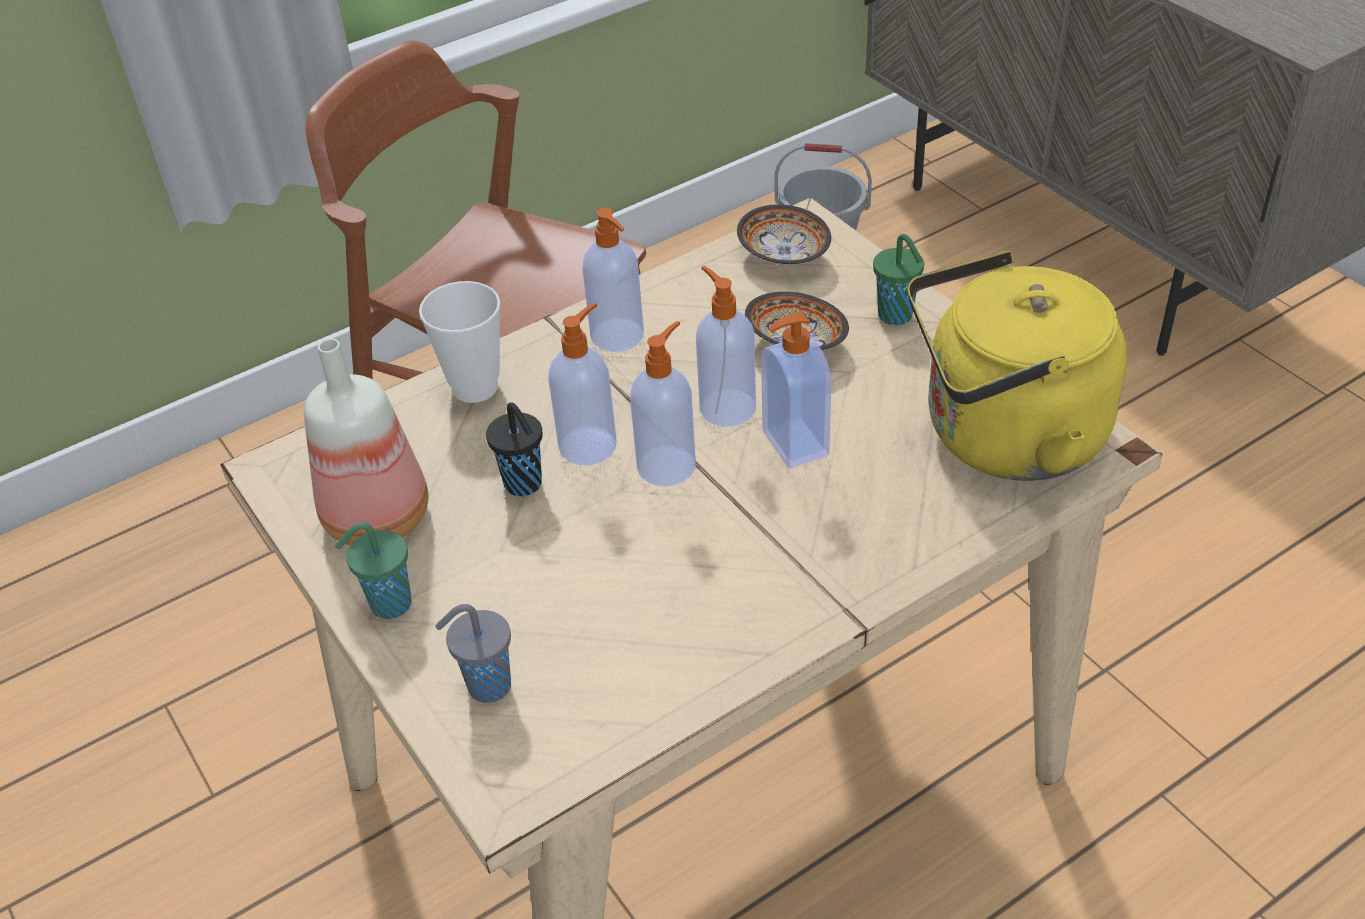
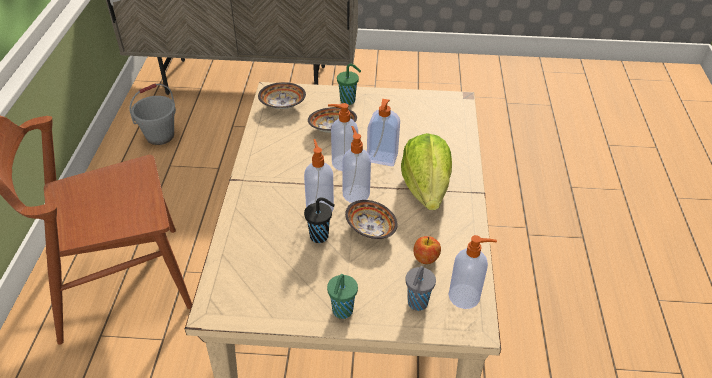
camera: 55 degrees left, 0 degrees up
bottle [304,338,428,545] -> none
cup [419,281,500,403] -> none
soap dispenser [582,208,644,352] -> soap dispenser moved to [448,235,497,309]
yellow kettle [908,251,1127,481] -> none
none -> bowl [345,200,397,239]
none -> lettuce [401,133,452,210]
none -> apple [413,236,441,264]

